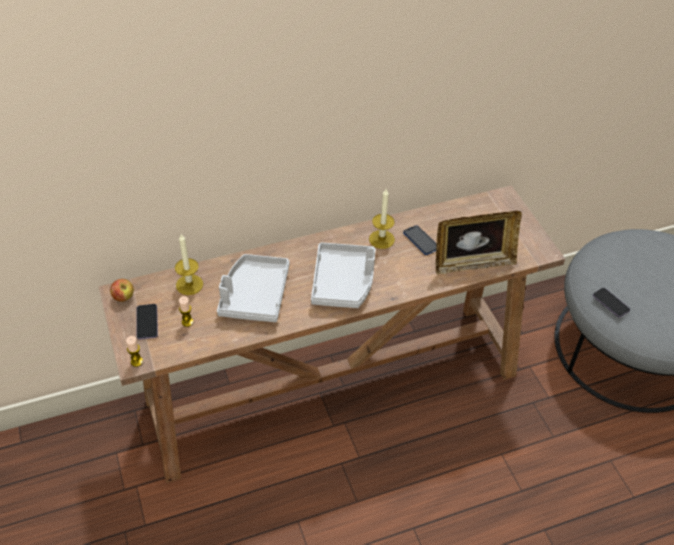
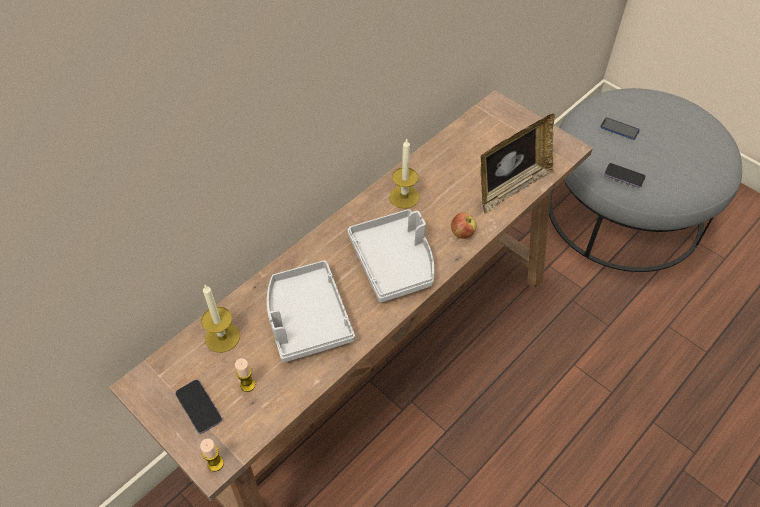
camera: 25 degrees left, 5 degrees up
apple [110,279,134,302] -> apple moved to [451,212,476,239]
phone [403,225,437,255] -> phone moved to [600,118,640,140]

